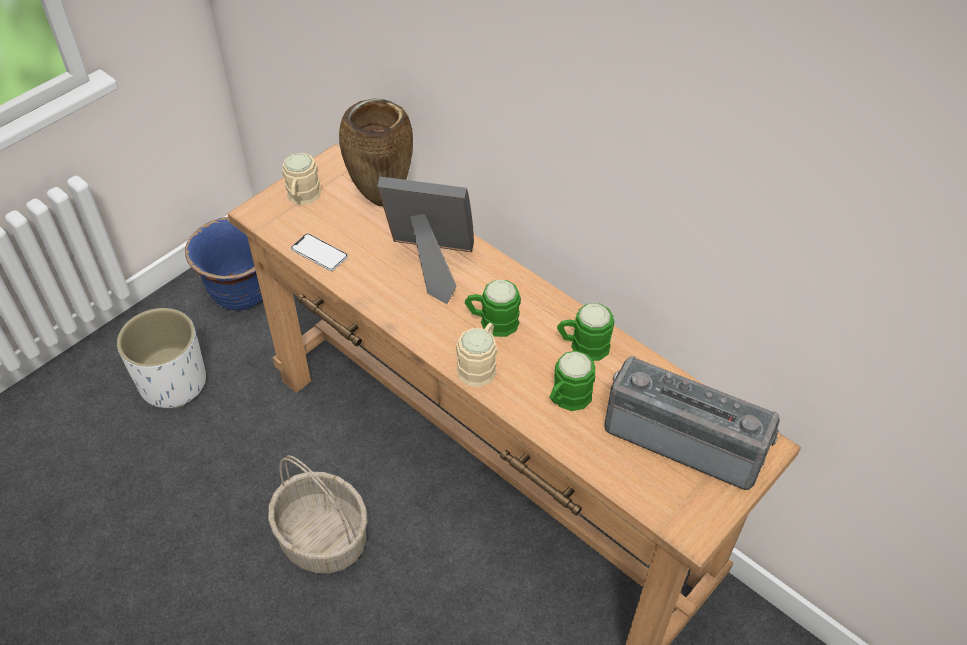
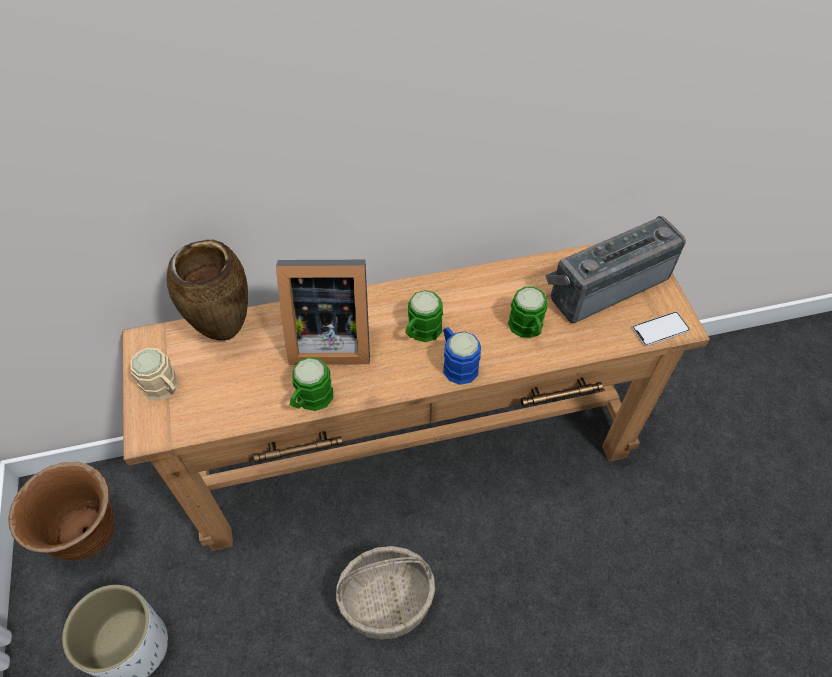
camera: 55 degrees left, 5 degrees up
blue planter [185,217,263,311] -> brown planter [9,462,115,561]
phone [291,234,348,271] -> phone moved to [632,312,690,346]
picture frame [377,177,474,304] -> picture frame turned 135 degrees counterclockwise [276,260,370,365]
beige mug [456,323,497,387] -> blue mug [443,327,481,385]
green mug [557,303,614,361] -> green mug moved to [290,357,333,411]

